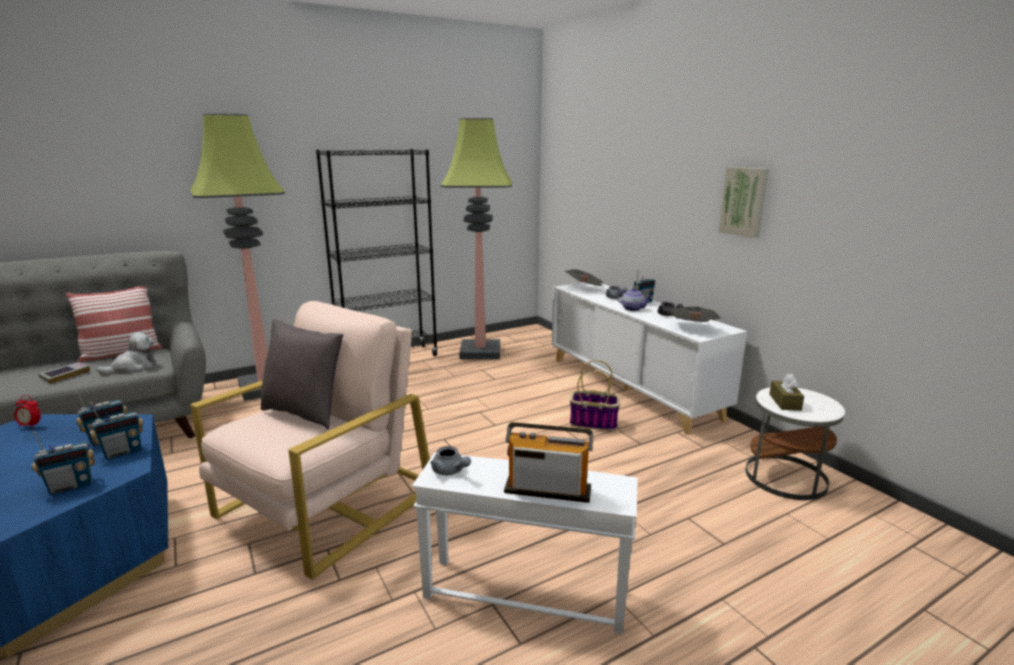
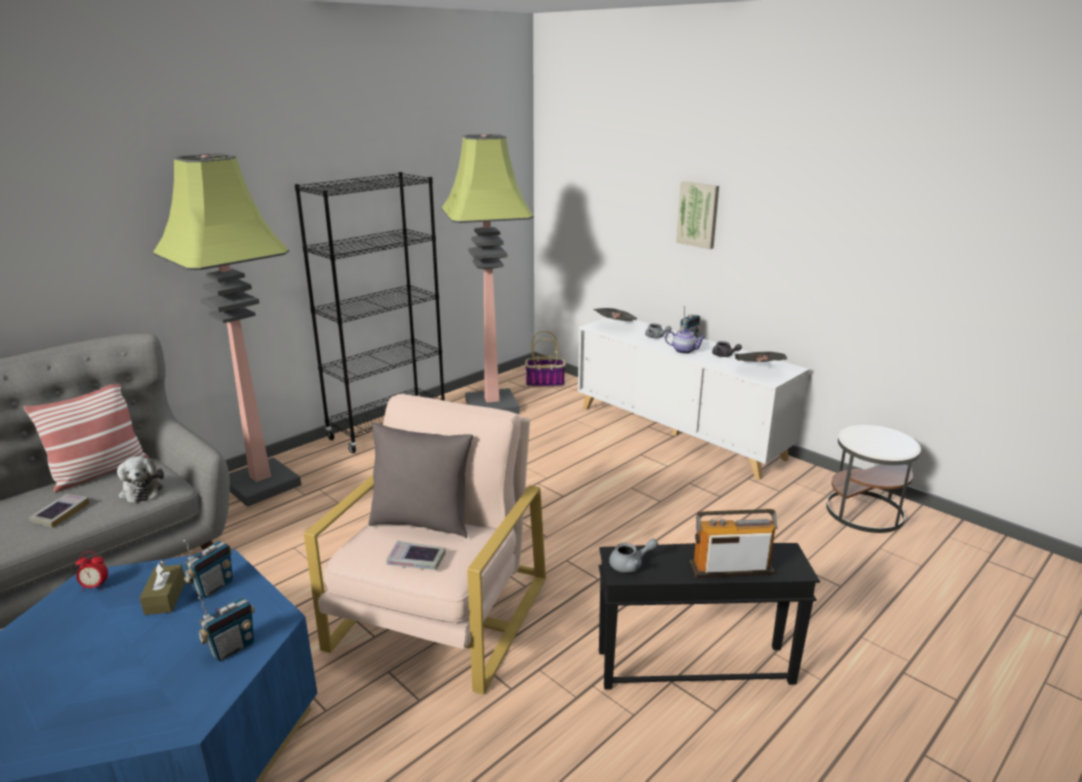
camera: 15 degrees left, 5 degrees up
radio [90,402,143,460] -> none
plush toy [96,332,156,374] -> plush toy turned 120 degrees clockwise [117,456,164,503]
white side table [412,452,638,634] -> black side table [599,543,820,689]
grey teapot [430,446,471,475] -> grey teapot turned 45 degrees counterclockwise [609,539,658,573]
basket [570,360,620,431] -> basket moved to [525,331,566,387]
picture [719,167,769,238] -> picture moved to [676,181,719,249]
brown tissue box [769,374,804,411] -> brown tissue box moved to [139,560,186,615]
none -> book [386,541,446,570]

